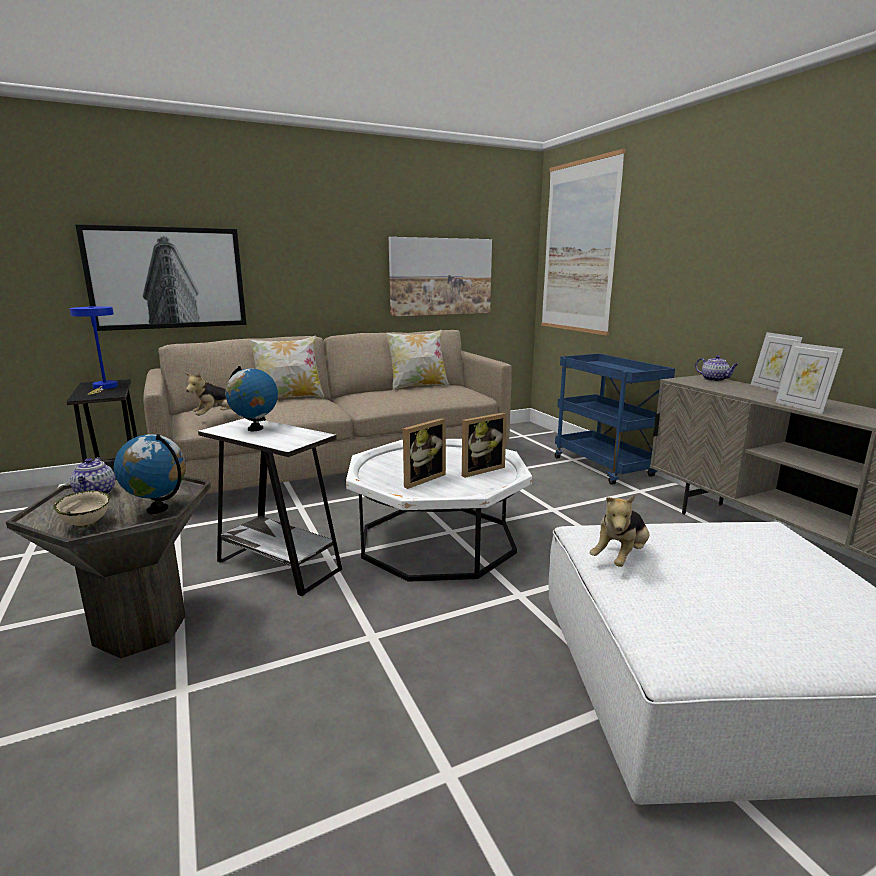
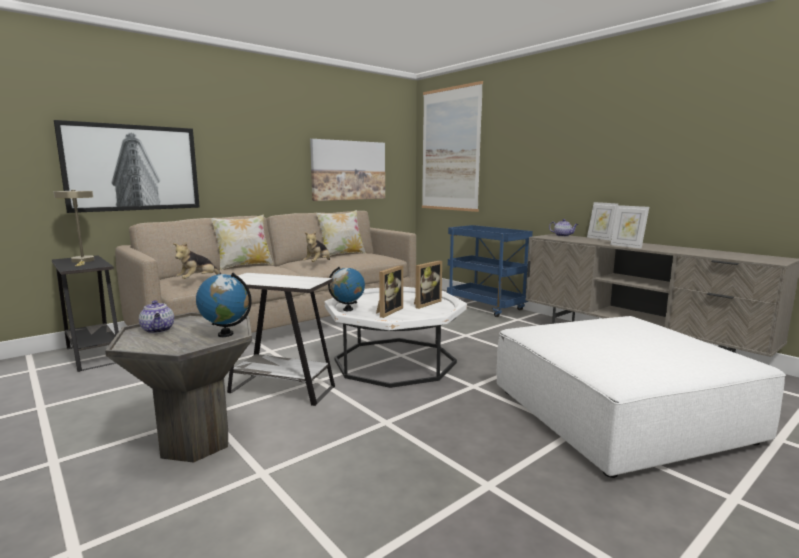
camera: 15 degrees left, 5 degrees down
beige bowl [54,490,110,528] -> none
blue table lamp [70,306,118,395] -> beige table lamp [54,190,94,266]
globe [225,366,278,431] -> globe moved to [328,267,365,311]
plush toy [590,495,649,567] -> plush toy moved to [303,231,330,262]

